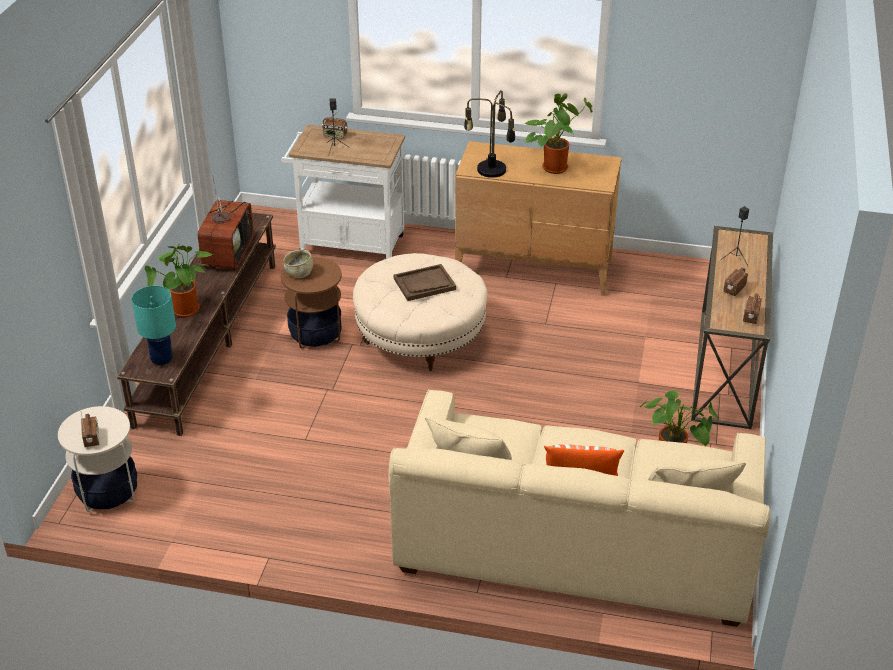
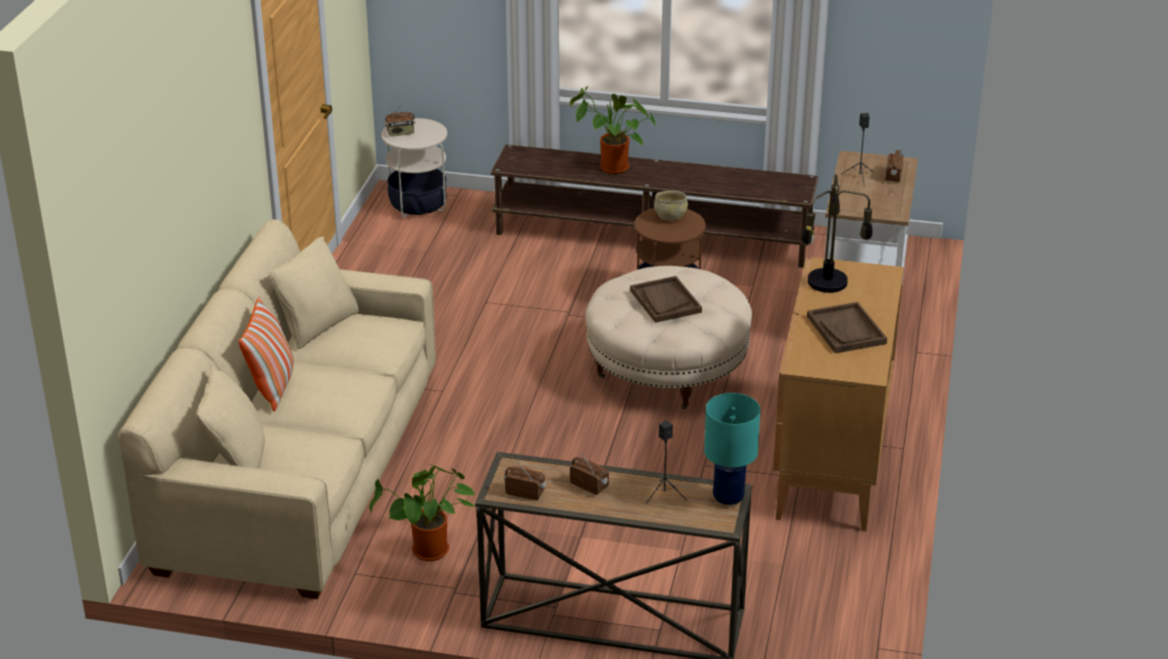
camera: 90 degrees right, 5 degrees down
turquoise table lamp [132,286,176,365] -> turquoise table lamp moved to [704,393,760,505]
television [197,176,254,269] -> none
potted plant [524,93,593,174] -> brown tray [807,302,887,353]

